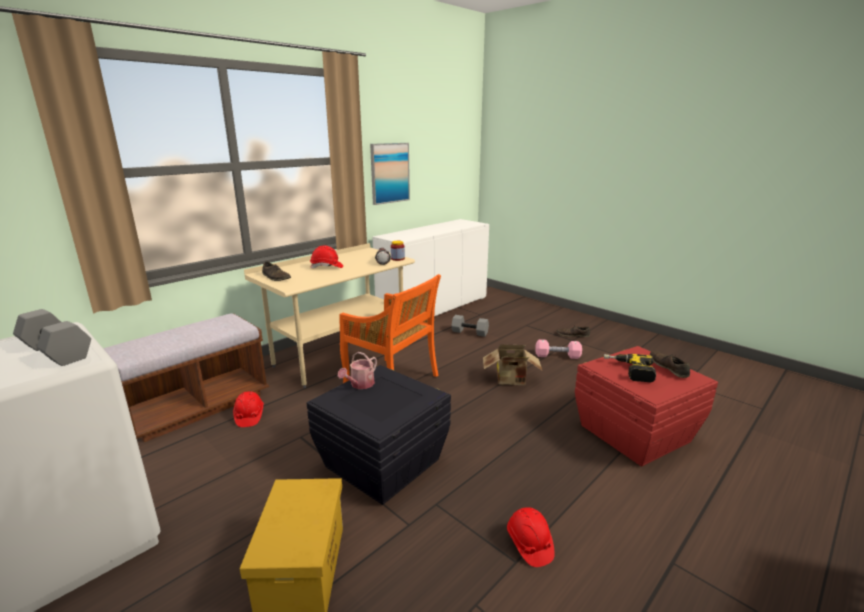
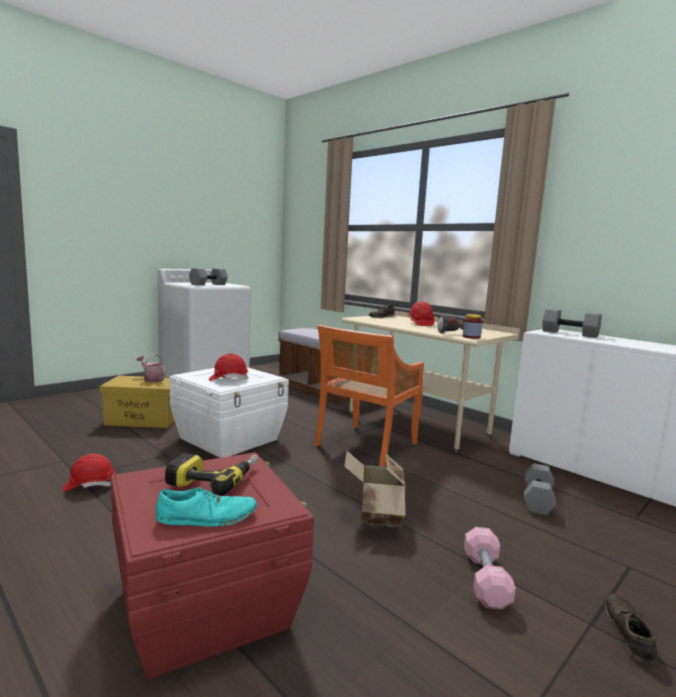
camera: 90 degrees right, 10 degrees down
red hard hat [233,391,264,427] -> red hard hat moved to [209,354,248,381]
black storage box [307,365,451,505] -> white storage box [169,367,289,458]
watering can [338,352,377,389] -> watering can moved to [137,354,166,382]
picture [370,143,410,205] -> none
brown shoe [650,351,690,378] -> turquoise shoe [156,487,257,527]
none -> grey dumbbell [543,309,602,338]

